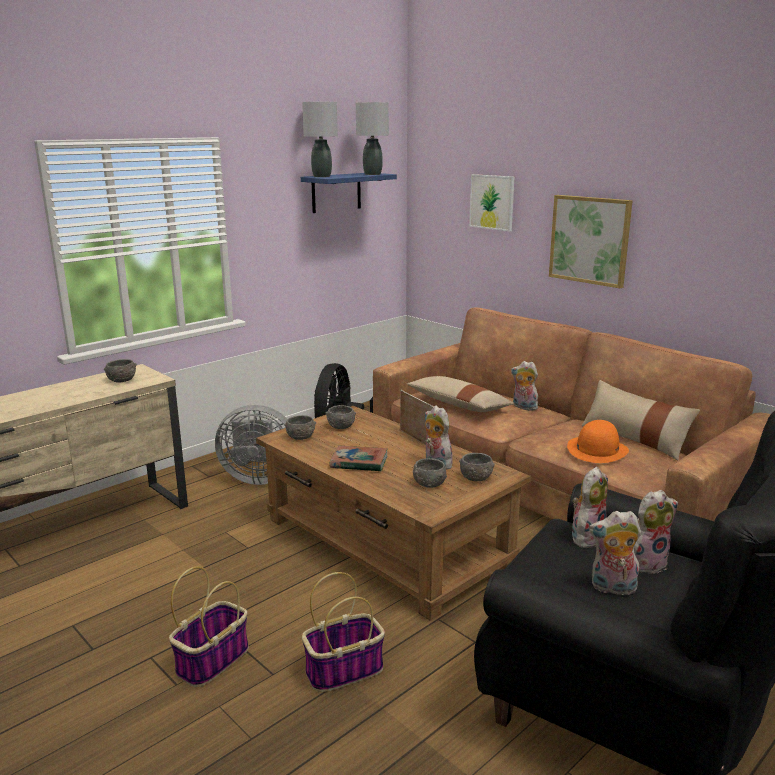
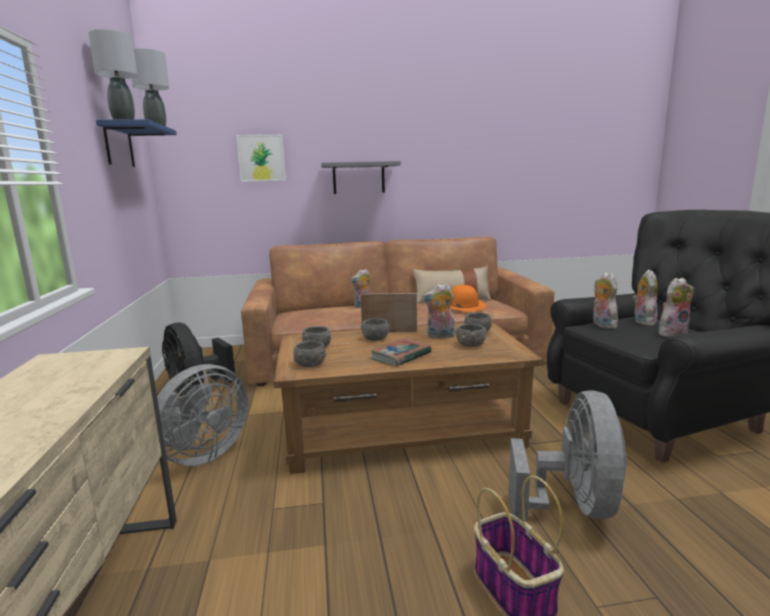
camera: 55 degrees left, 5 degrees down
grey bowl [104,359,137,383] -> grey bowl moved to [360,318,390,341]
basket [302,572,385,692] -> grey fan [508,390,627,522]
beige pillow [407,376,514,412] -> none
picture [549,195,633,288] -> grey shelf [321,161,401,194]
plush toy [589,511,641,595] -> plush toy turned 150 degrees counterclockwise [658,278,694,337]

